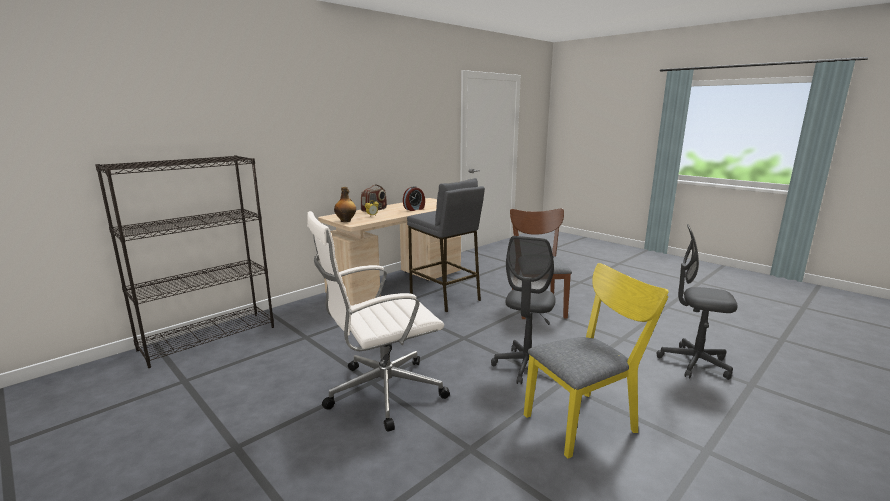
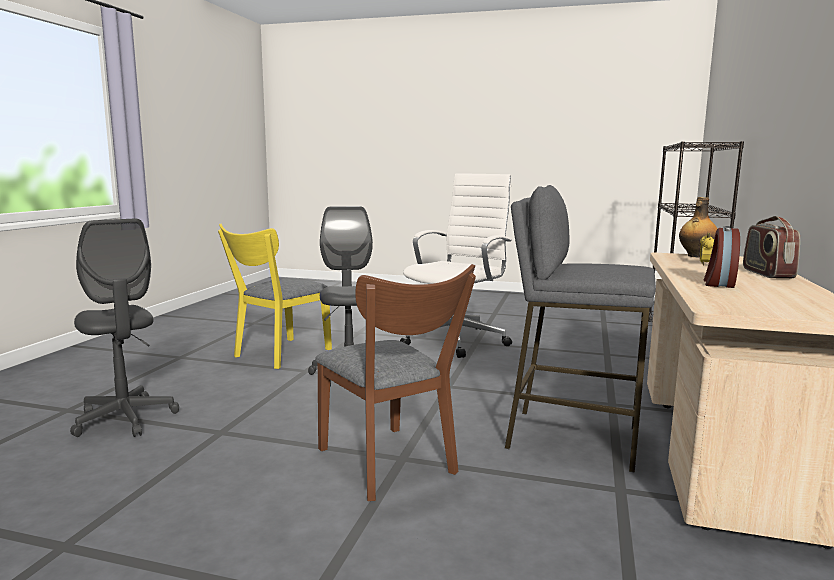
camera: 150 degrees right, 5 degrees down
grey office chair [657,224,738,380] -> grey office chair turned 60 degrees clockwise [70,219,179,437]

